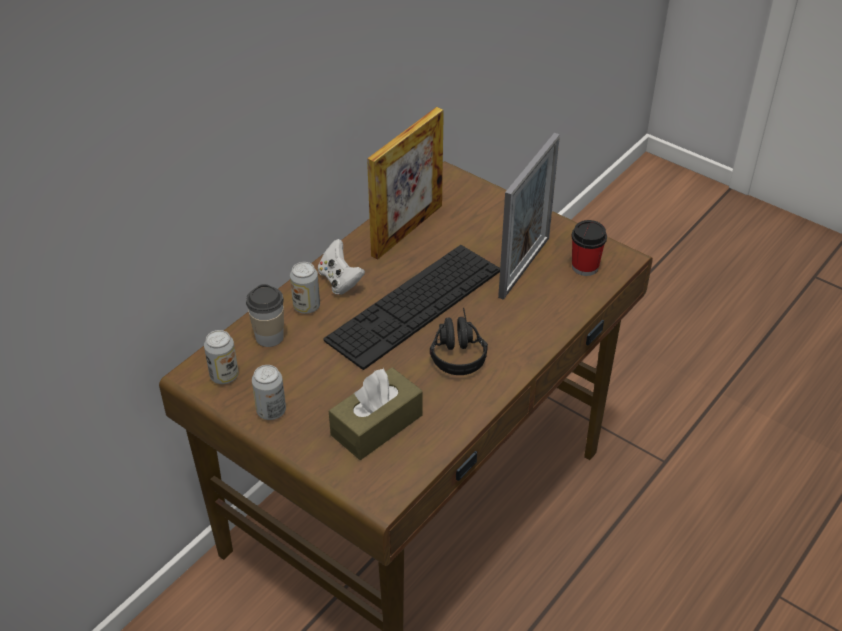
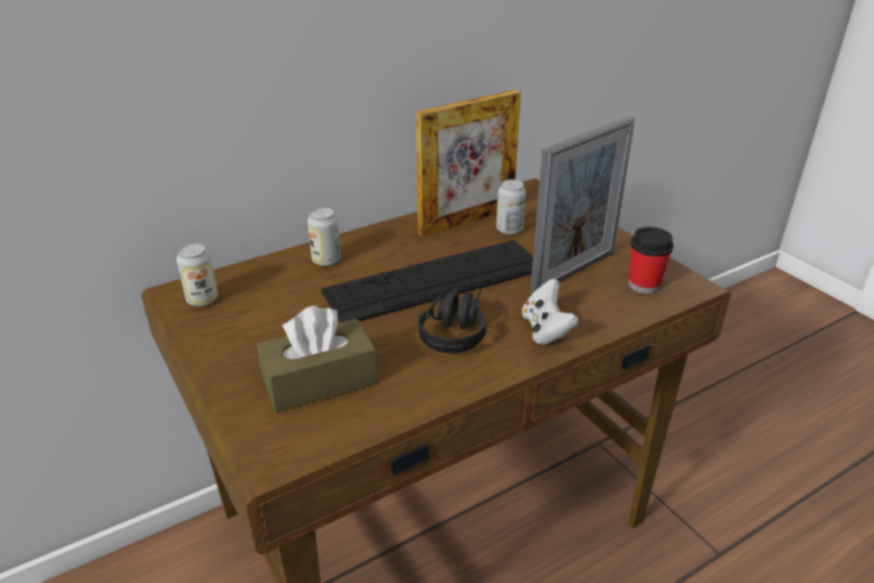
camera: 20 degrees right, 10 degrees down
cup [246,284,284,347] -> none
can [252,365,286,420] -> can moved to [496,179,526,235]
white game controller [318,239,365,295] -> white game controller moved to [522,279,579,345]

